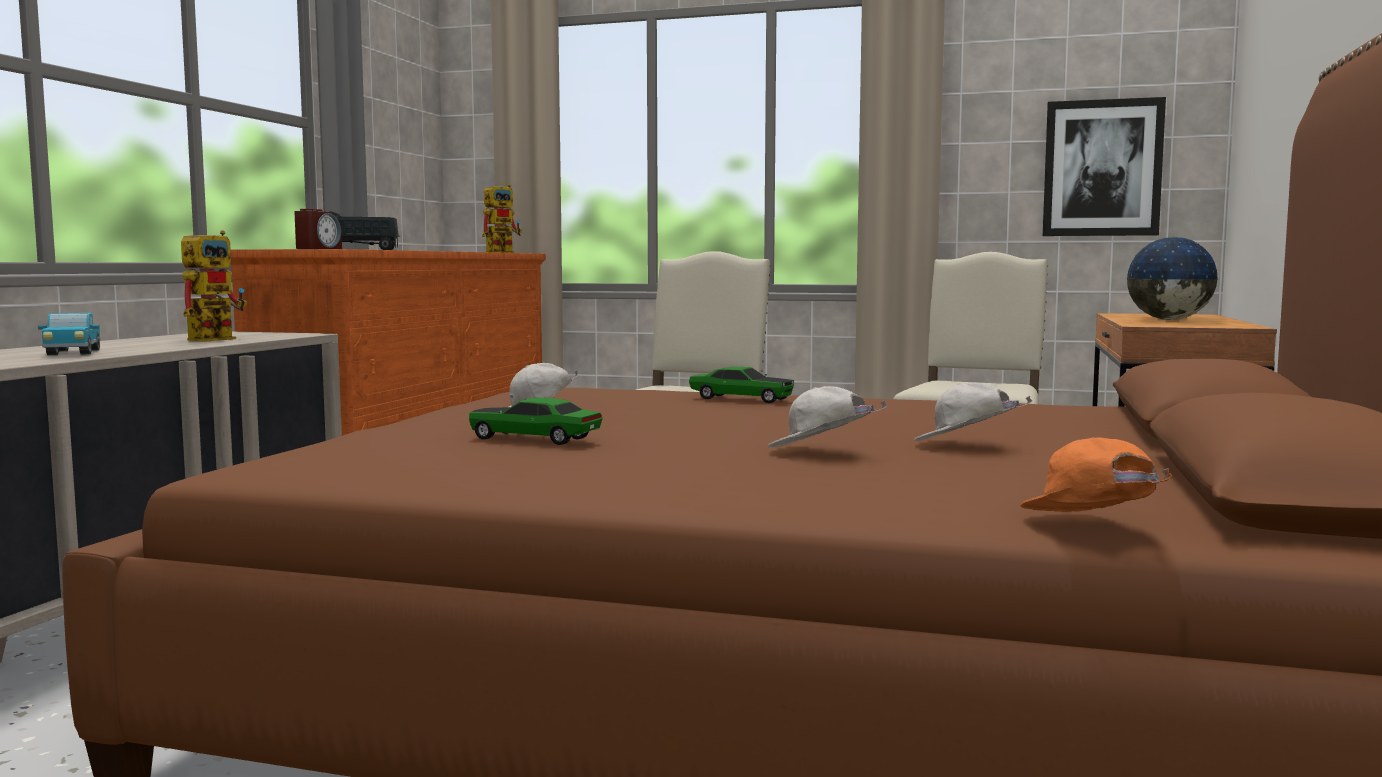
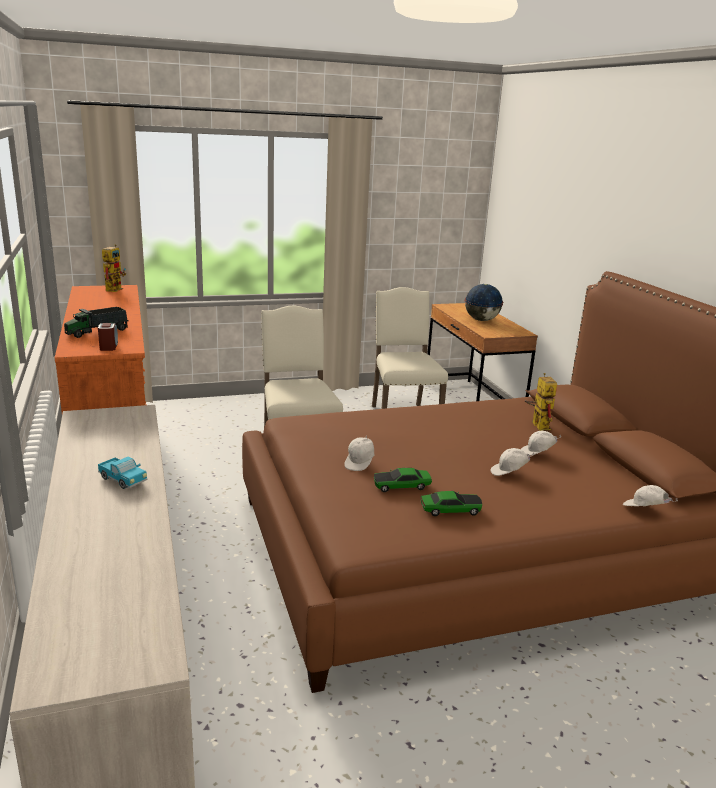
camera: 35 degrees left, 15 degrees up
toy robot [181,230,247,341] -> toy robot moved to [525,373,557,430]
toy car [689,367,794,403] -> toy car moved to [420,491,482,516]
orange cap [1021,437,1173,512] -> white cap [623,485,678,506]
picture [1043,97,1166,236] -> none

